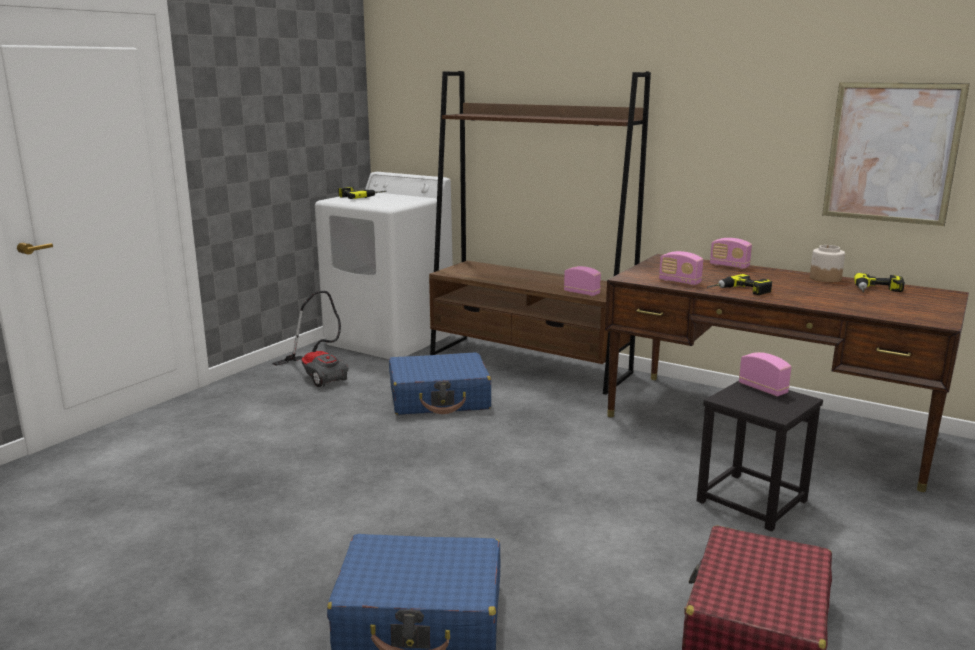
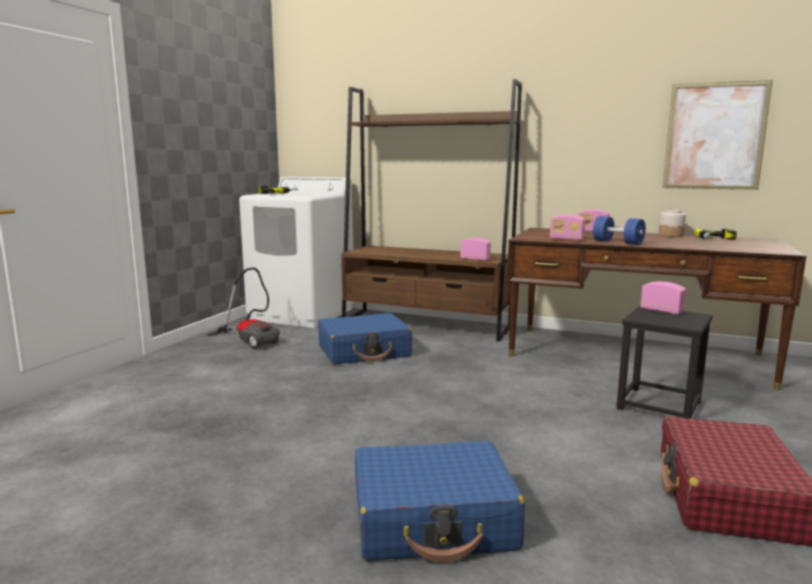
camera: 10 degrees left, 5 degrees down
power drill [707,274,772,295] -> blue dumbbell [593,216,646,245]

